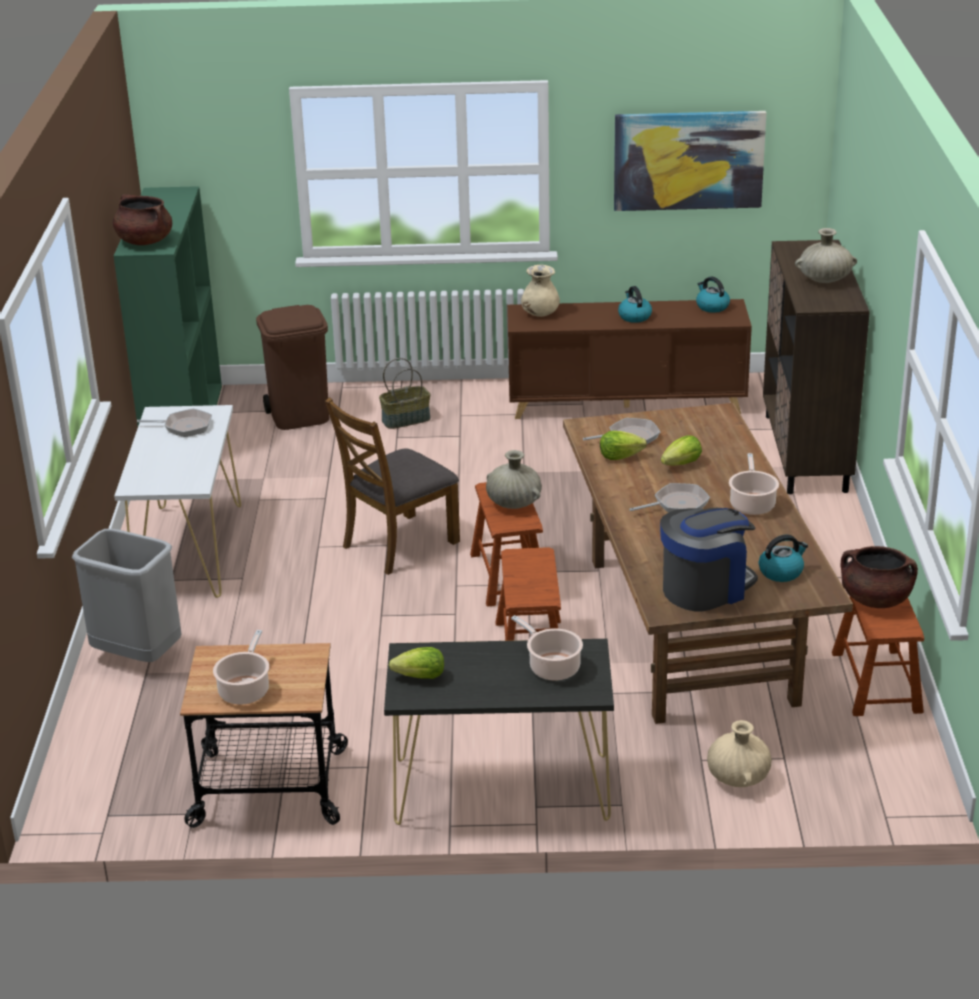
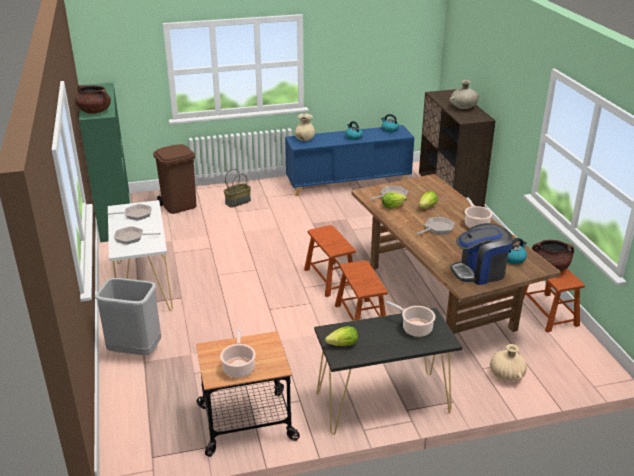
camera: 15 degrees left, 0 degrees up
brown chair [325,398,460,575] -> none
beige vase [486,450,542,509] -> none
brown cabinet [507,299,752,419] -> blue cabinet [285,125,415,196]
picture [614,111,766,211] -> none
coffee machine [660,508,758,611] -> coffee machine turned 150 degrees counterclockwise [450,223,513,285]
none -> frying pan [114,226,161,244]

